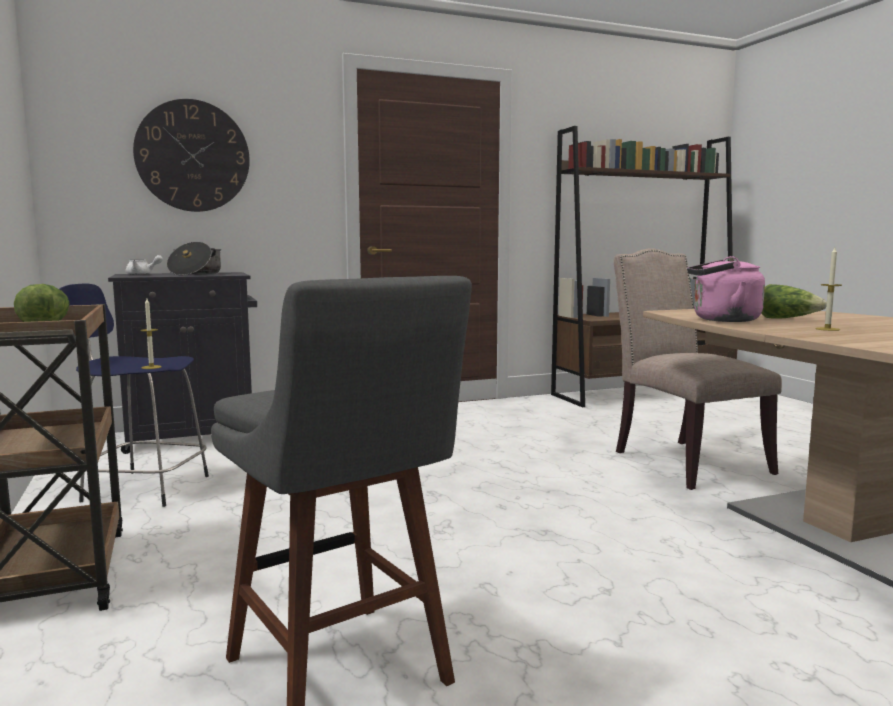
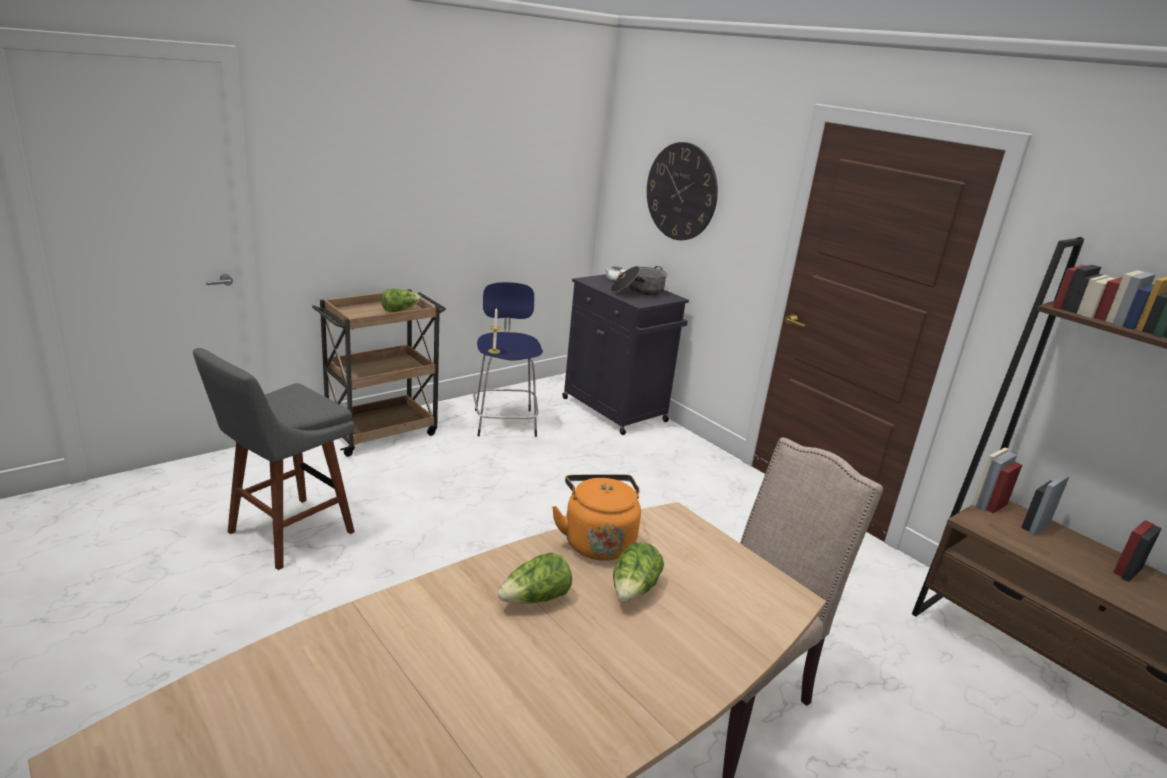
camera: 70 degrees right, 15 degrees up
pink kettle [687,256,765,322] -> orange kettle [552,474,641,561]
candle [815,247,842,331] -> lettuce [497,552,572,604]

